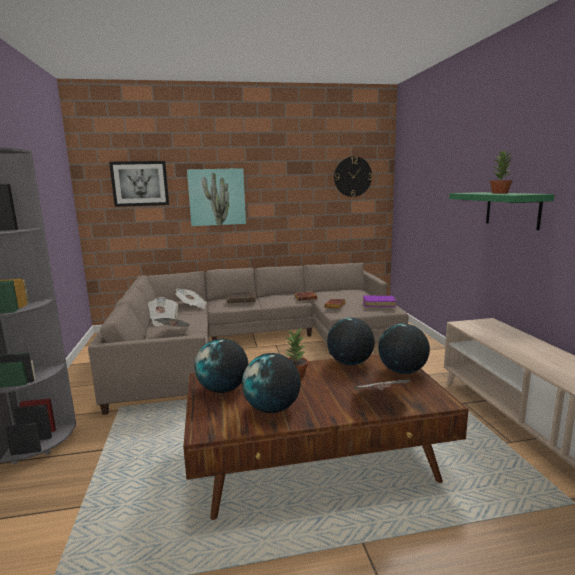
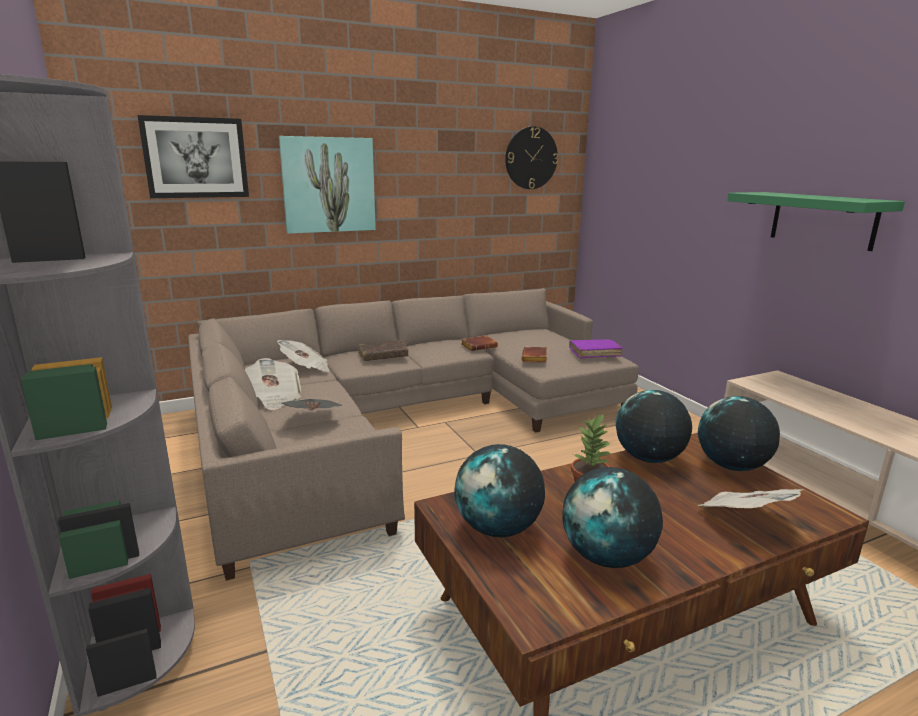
camera: 15 degrees left, 5 degrees up
potted plant [490,150,513,193] -> none

